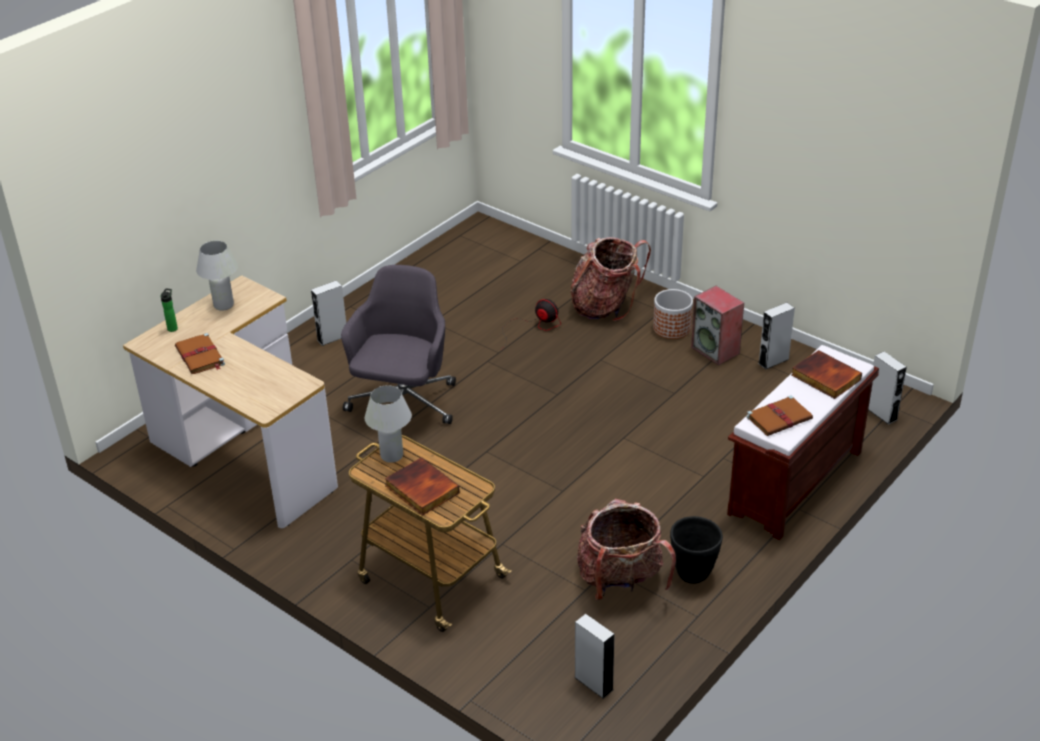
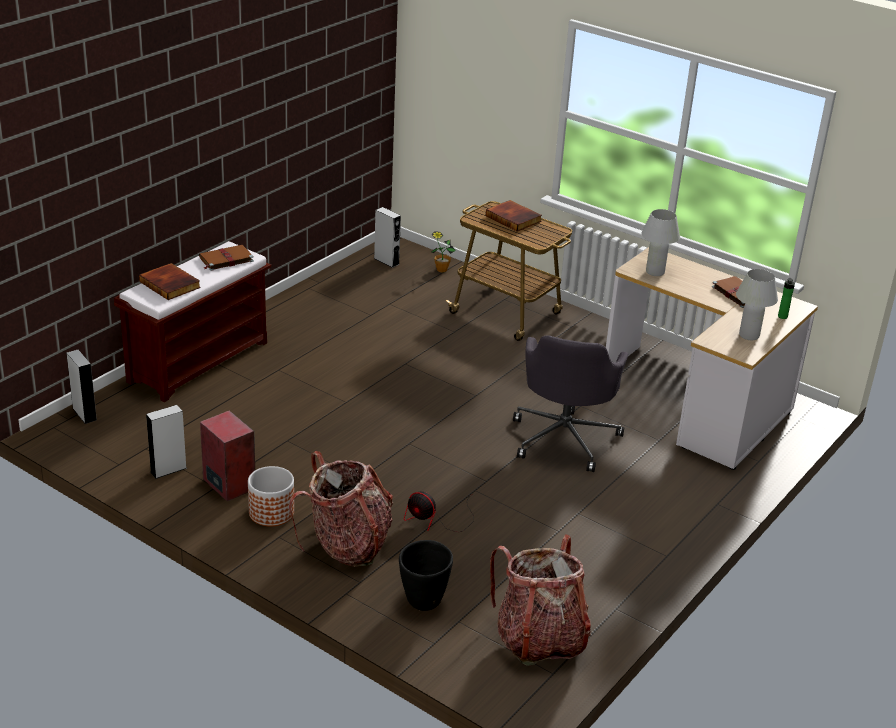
camera: 175 degrees right, 5 degrees down
grey speaker [311,280,346,346] -> none
white table lamp [365,385,412,463] -> white table lamp moved to [641,209,680,276]
backpack [577,499,676,600] -> backpack moved to [490,534,591,666]
black planter [670,516,723,584] -> black planter moved to [399,540,453,611]
none -> potted plant [431,231,456,273]

